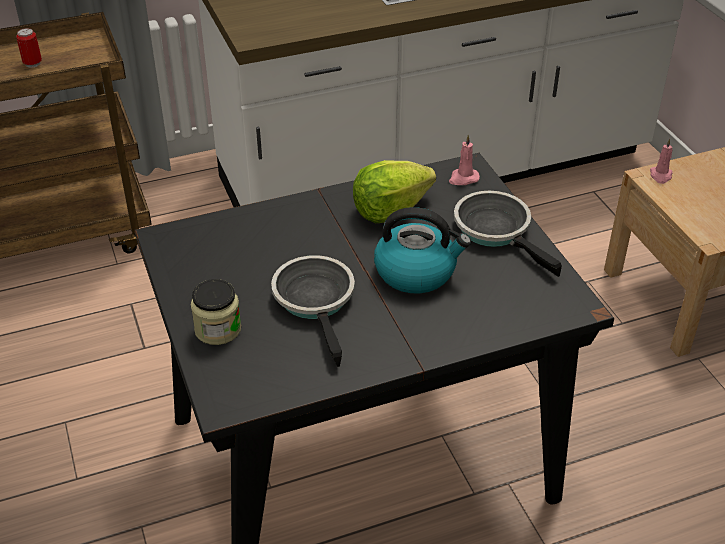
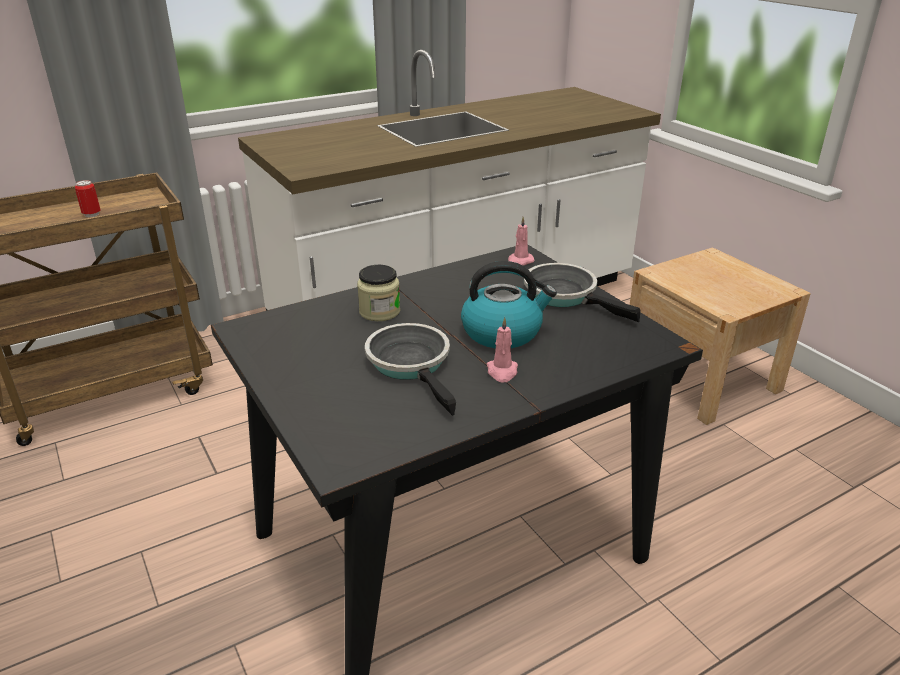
camera: 10 degrees left, 10 degrees down
jar [190,279,241,345] -> jar moved to [357,265,400,321]
lettuce [353,160,436,223] -> none
pink candle [650,139,673,184] -> pink candle moved to [487,317,518,383]

